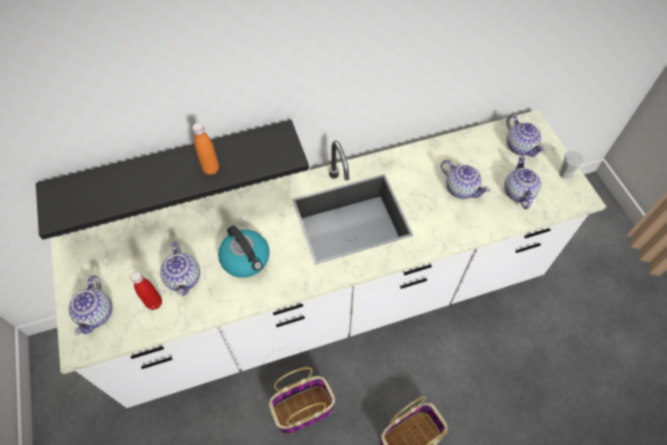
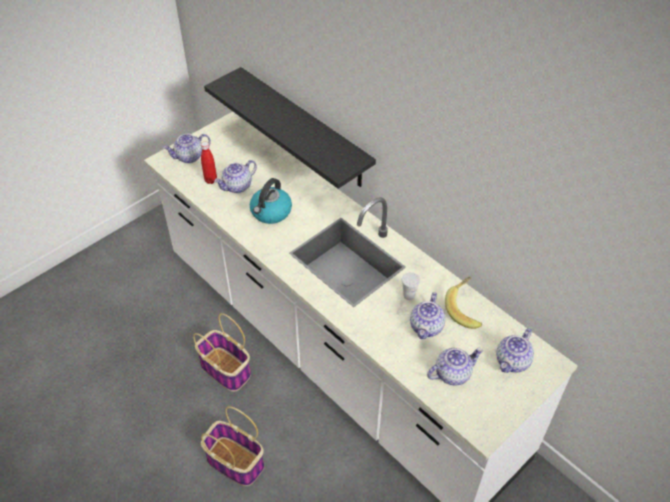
camera: 65 degrees right, 10 degrees down
orange bottle [192,123,219,175] -> none
white cup [559,151,584,179] -> white cup moved to [402,272,420,300]
none -> banana [445,276,482,329]

